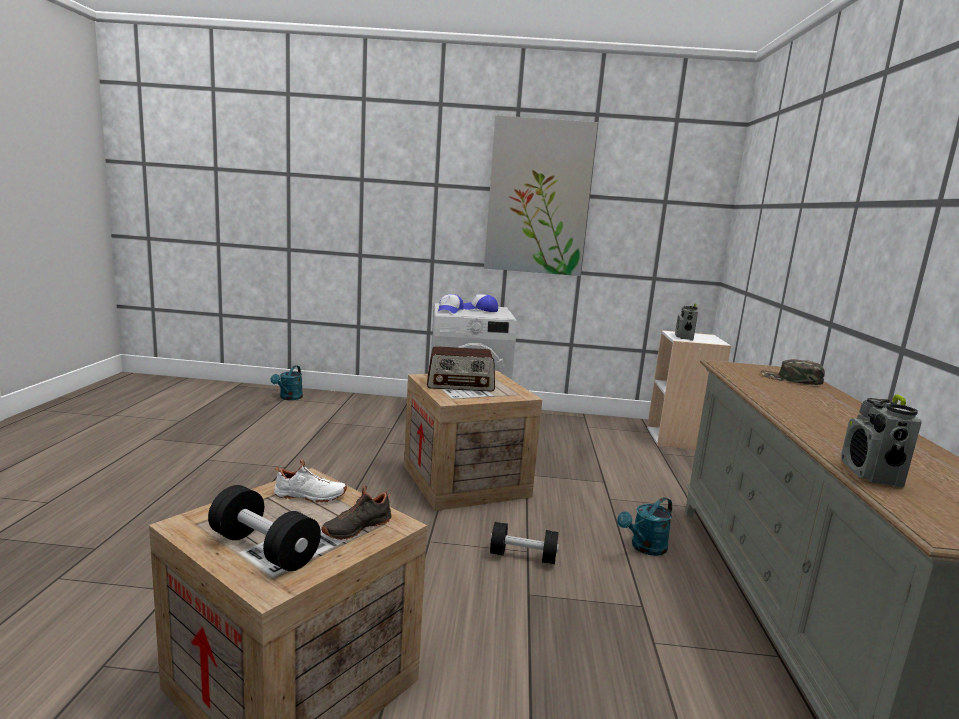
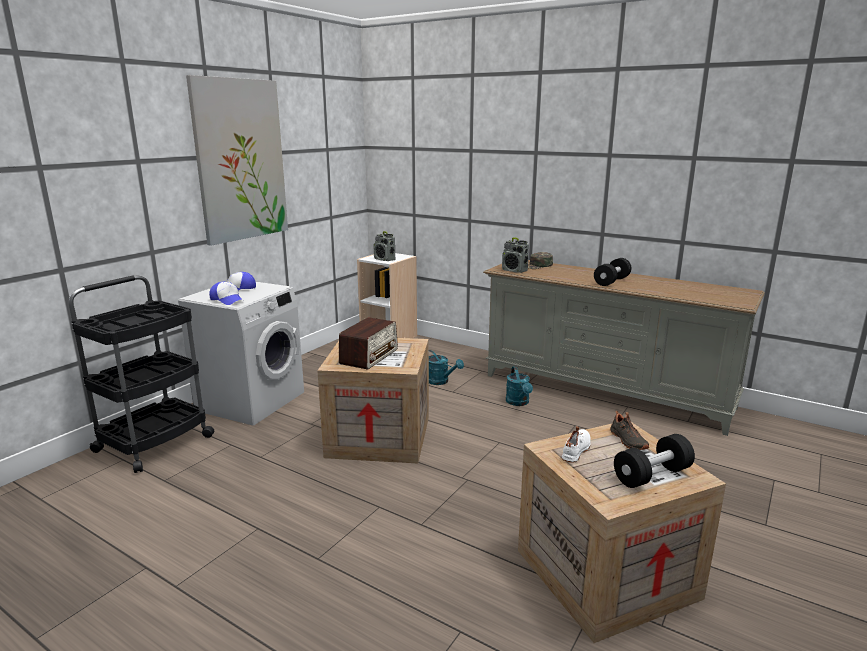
camera: 60 degrees left, 5 degrees up
turquoise watering can [271,365,303,400] -> turquoise watering can moved to [429,350,464,385]
black dumbbell [490,522,559,564] -> black dumbbell moved to [594,258,632,286]
radio [841,394,922,488] -> radio moved to [502,237,529,273]
none -> black cart [69,276,214,473]

